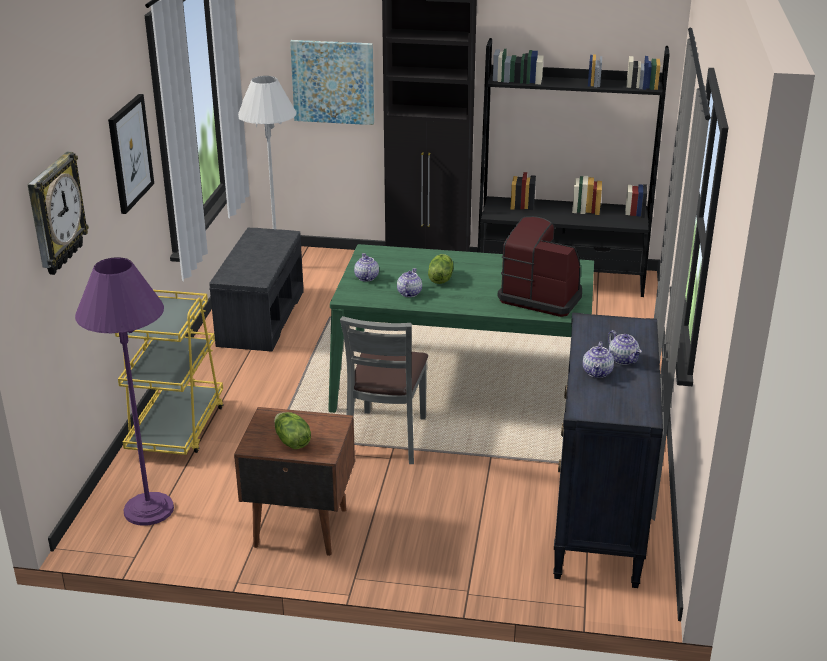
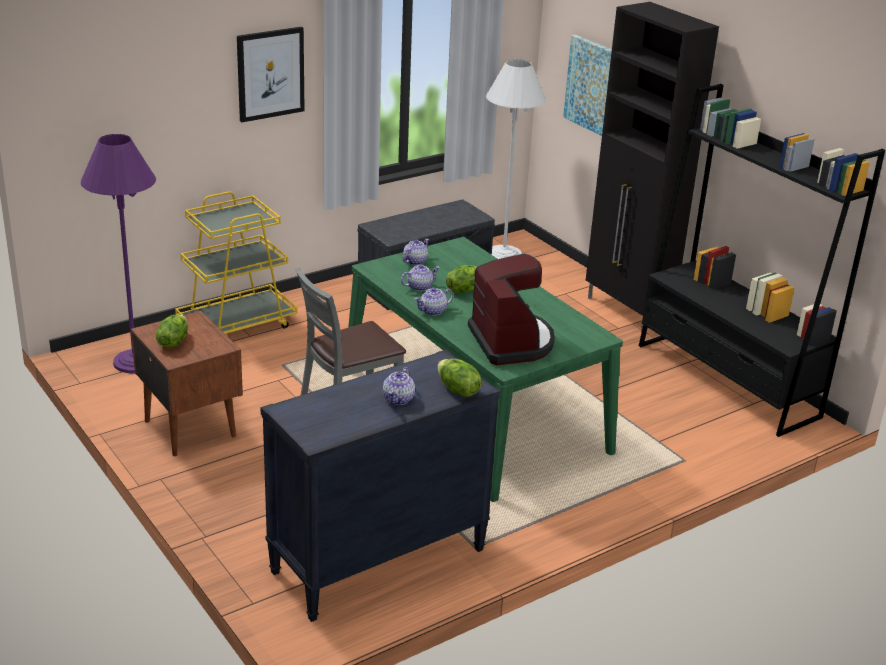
camera: 45 degrees right, 0 degrees up
wall clock [27,152,89,275] -> none
teapot [583,342,614,378] -> teapot moved to [414,287,453,316]
none -> lettuce [437,359,482,397]

